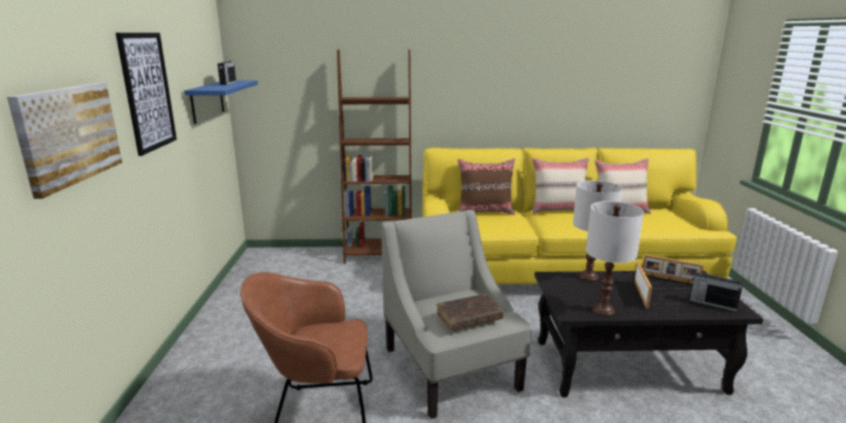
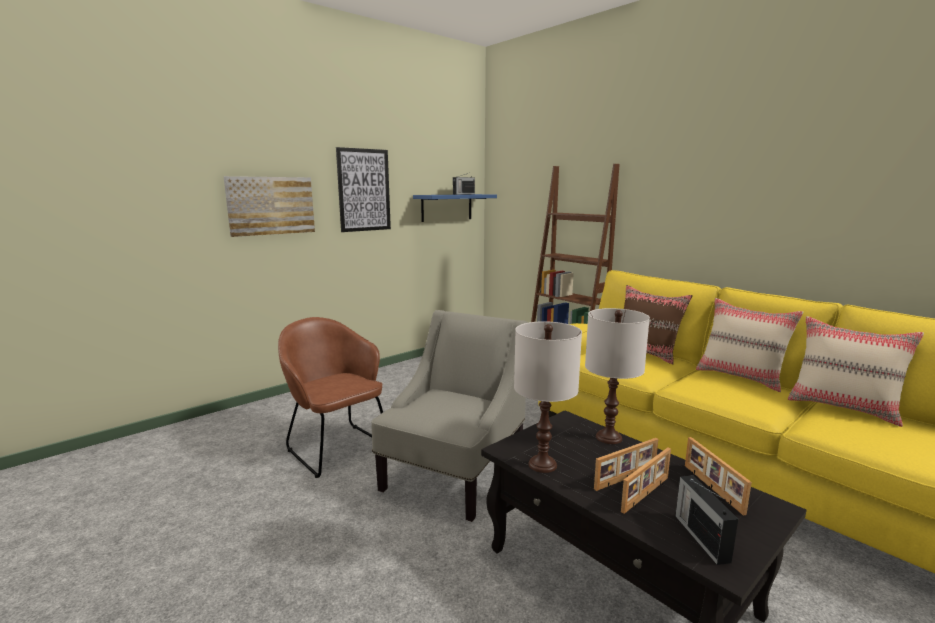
camera: 50 degrees right, 5 degrees down
brown book [437,294,504,330] -> none
none -> picture frame [621,448,671,514]

